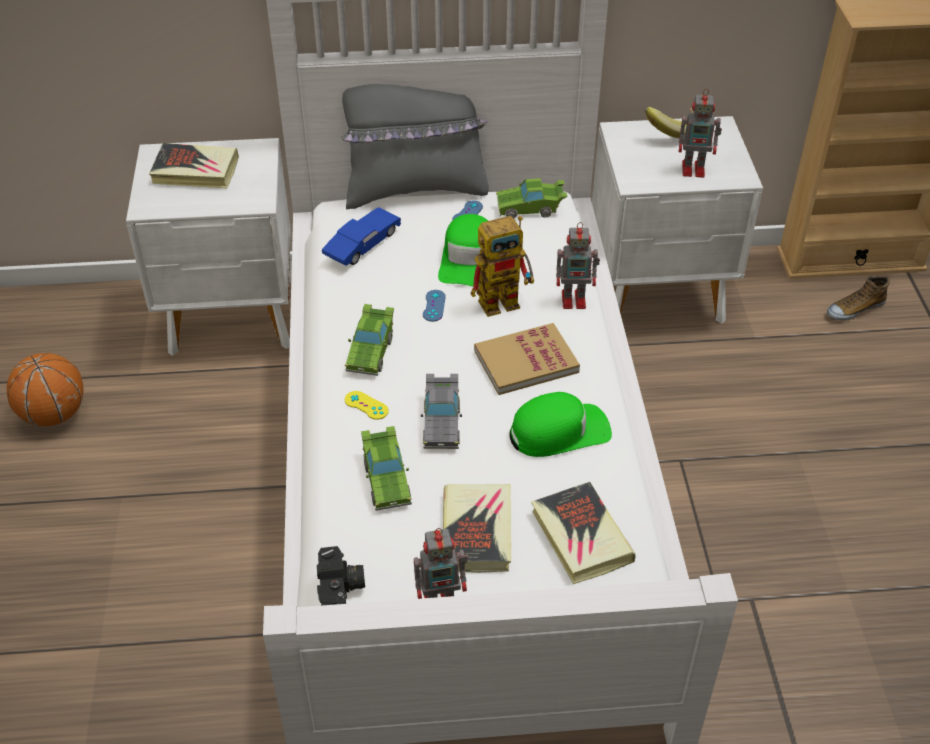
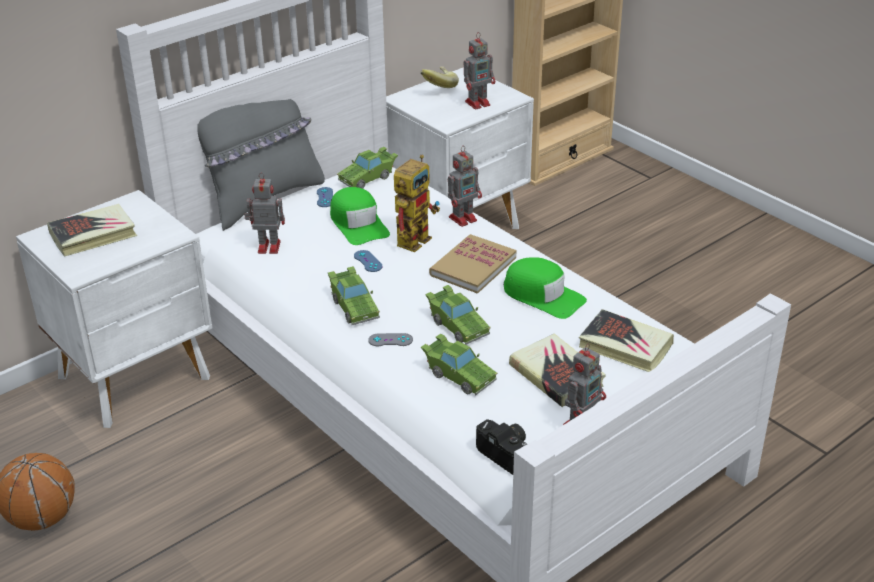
camera: 35 degrees left, 10 degrees down
blue toy car [322,207,401,266] -> toy robot [244,173,285,254]
yellow game controller [345,391,388,420] -> grey game controller [368,333,413,346]
grey toy car [421,374,462,449] -> green toy car [425,285,491,345]
green cap [509,392,612,457] -> green cap turned 90 degrees clockwise [504,257,587,319]
shoe [827,275,890,320] -> none

